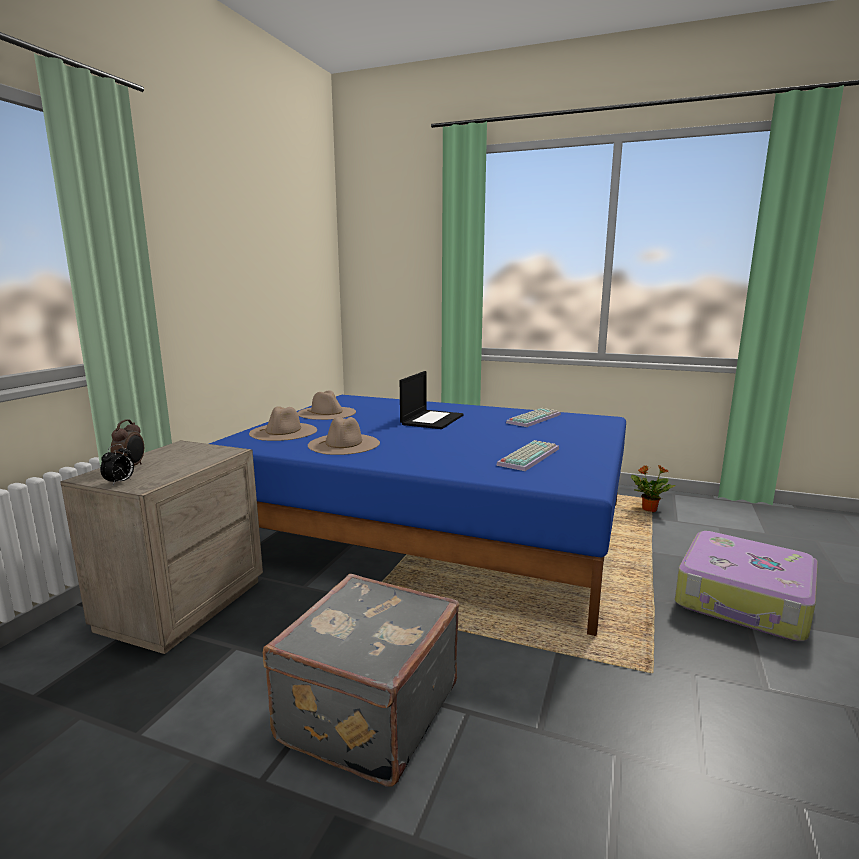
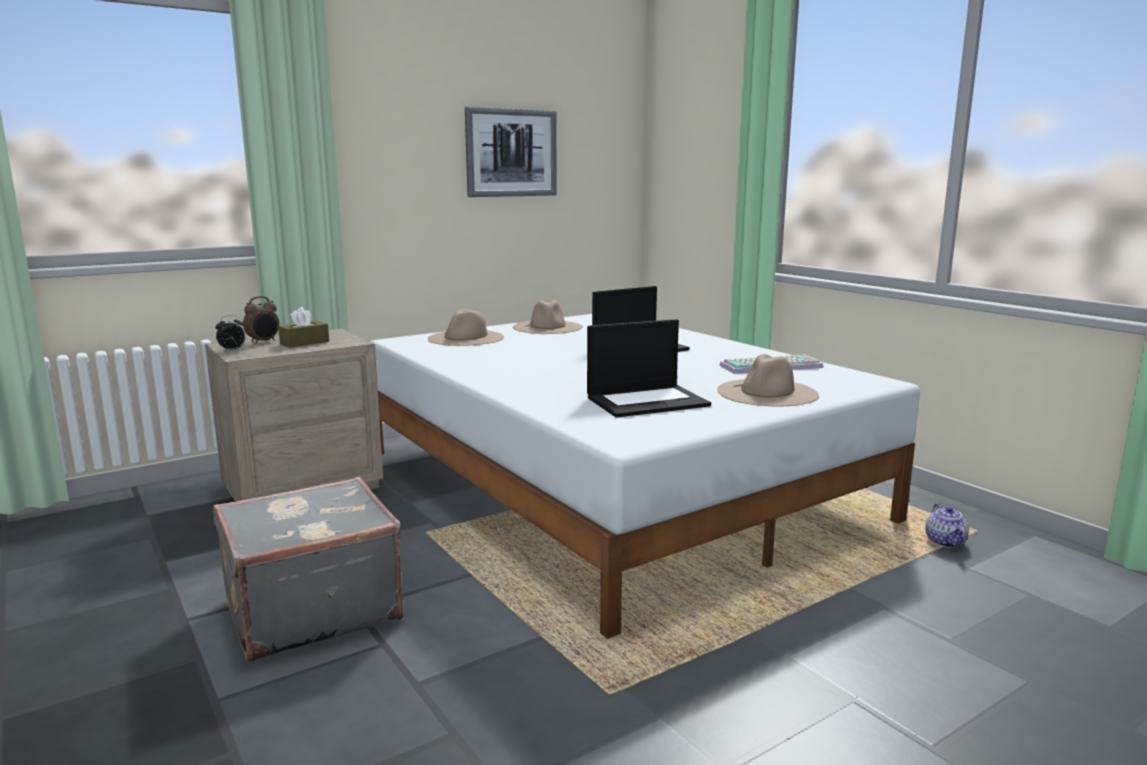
camera: 35 degrees right, 0 degrees up
blue bed [209,395,626,636] -> white bed [371,314,920,639]
beige hat [308,417,380,455] -> beige hat moved to [717,354,819,407]
keyboard [496,440,559,471] -> laptop [587,319,711,418]
potted plant [631,465,675,512] -> teapot [925,503,969,548]
suitcase [675,531,818,641] -> none
none -> brown tissue box [278,307,329,348]
none -> picture [465,107,557,197]

